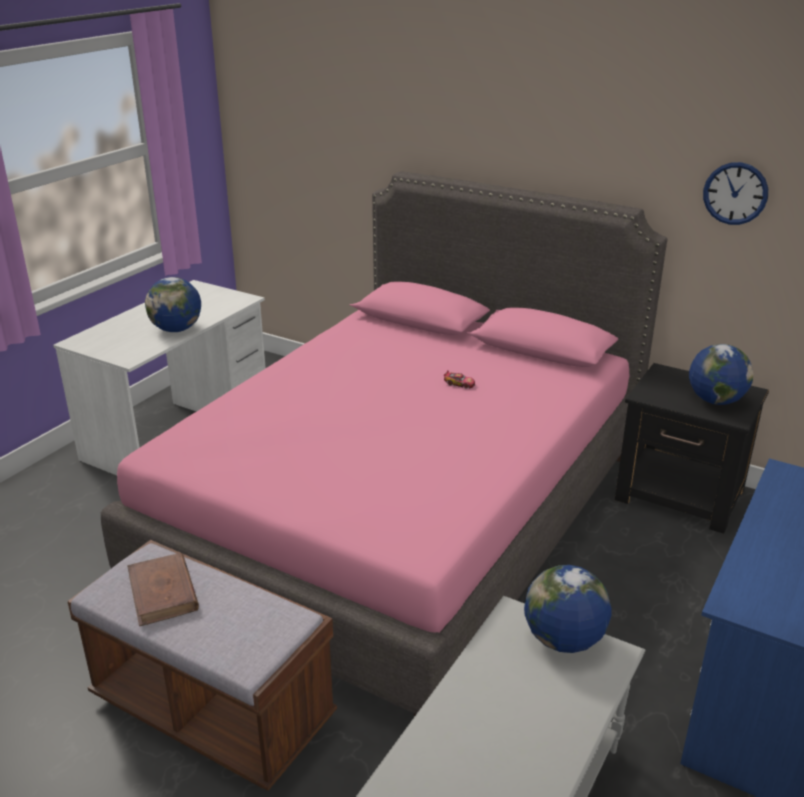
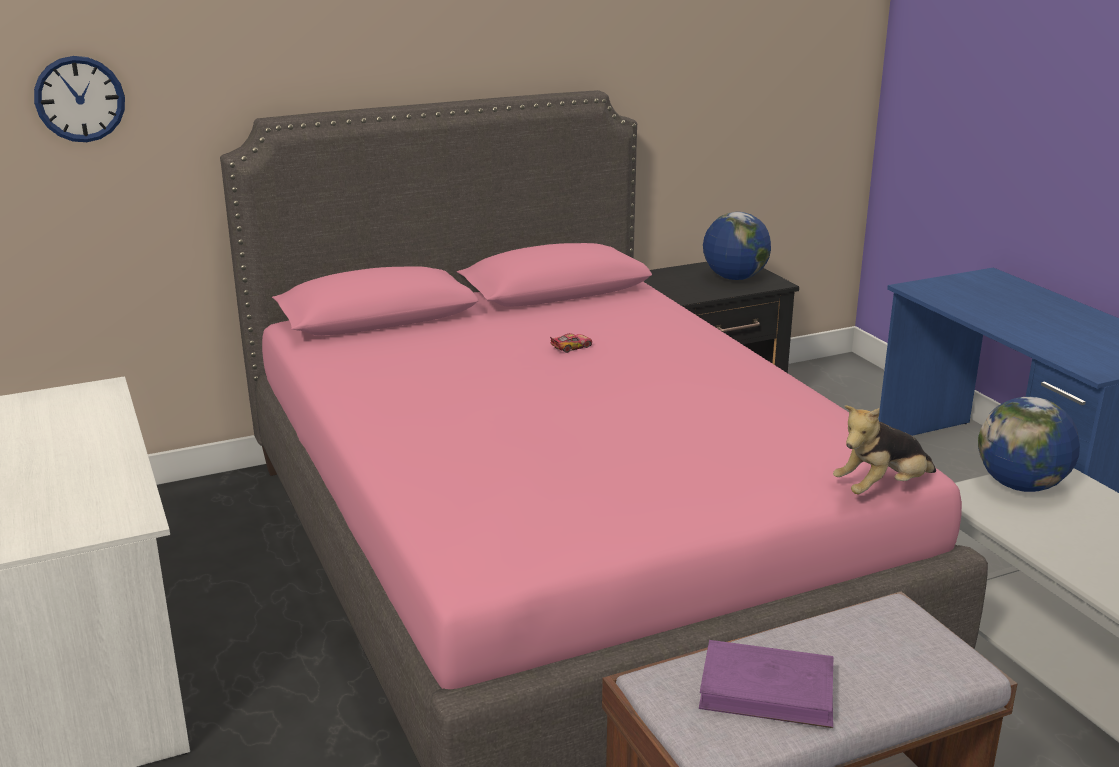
camera: 55 degrees left, 5 degrees down
brown book [127,553,199,626] -> purple book [699,640,834,728]
globe [145,277,201,332] -> none
wall clock [703,162,768,225] -> wall clock moved to [34,56,125,142]
none -> plush toy [833,405,936,494]

